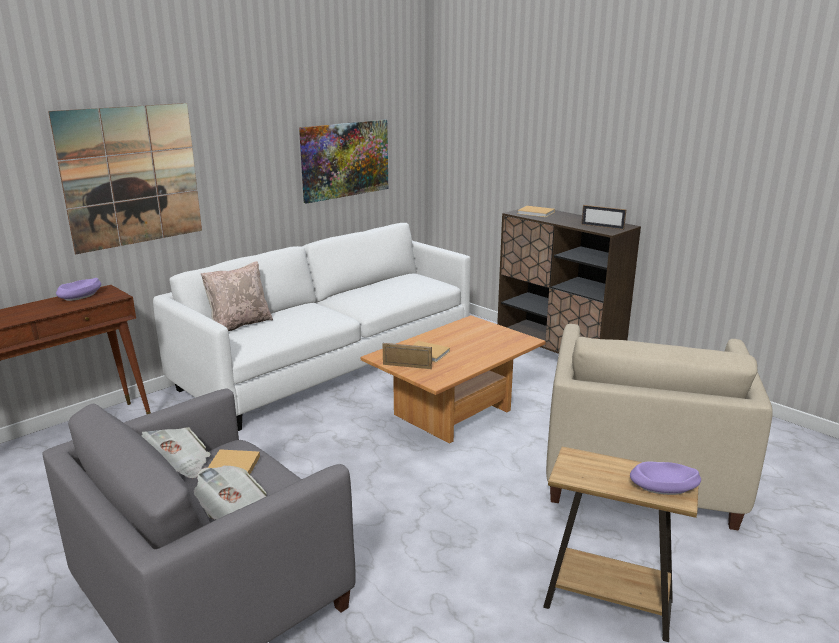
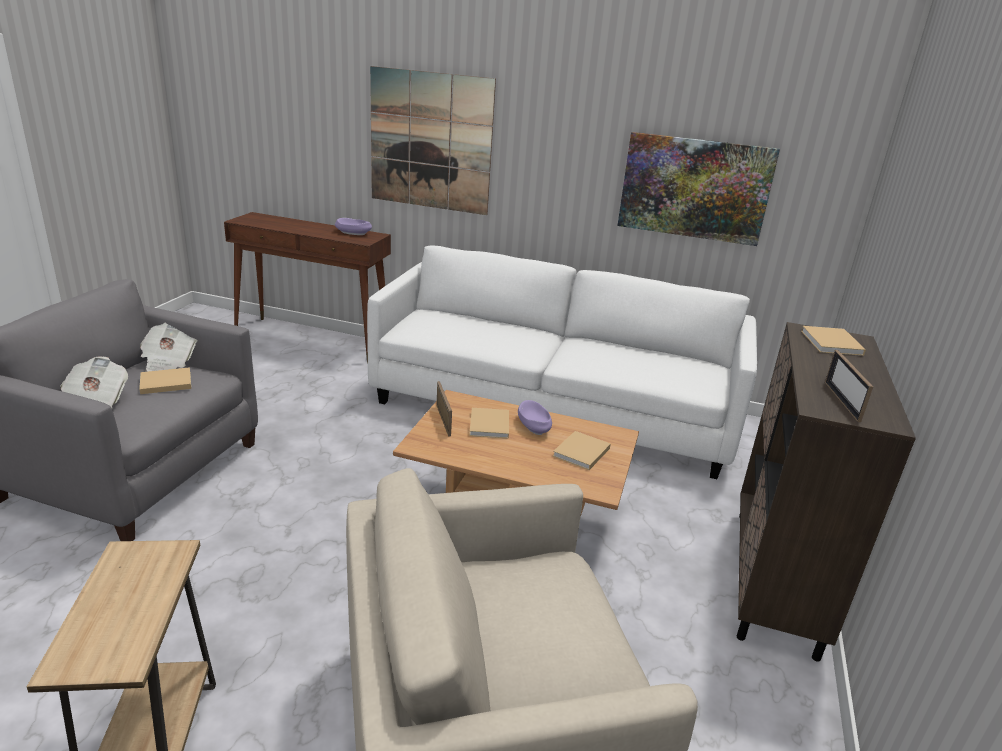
camera: 60 degrees right, 5 degrees up
beige pillow [201,261,273,331] -> none
purple bowl [630,462,701,495] -> purple bowl moved to [518,400,552,435]
none -> beige book [553,431,611,470]

